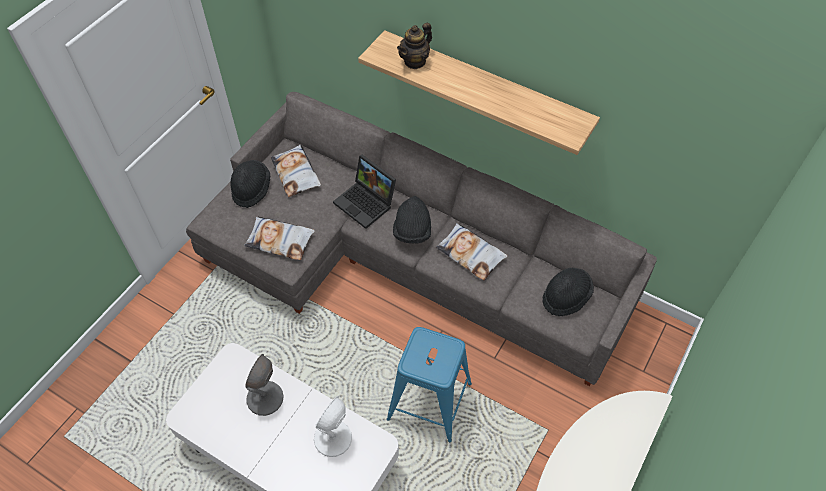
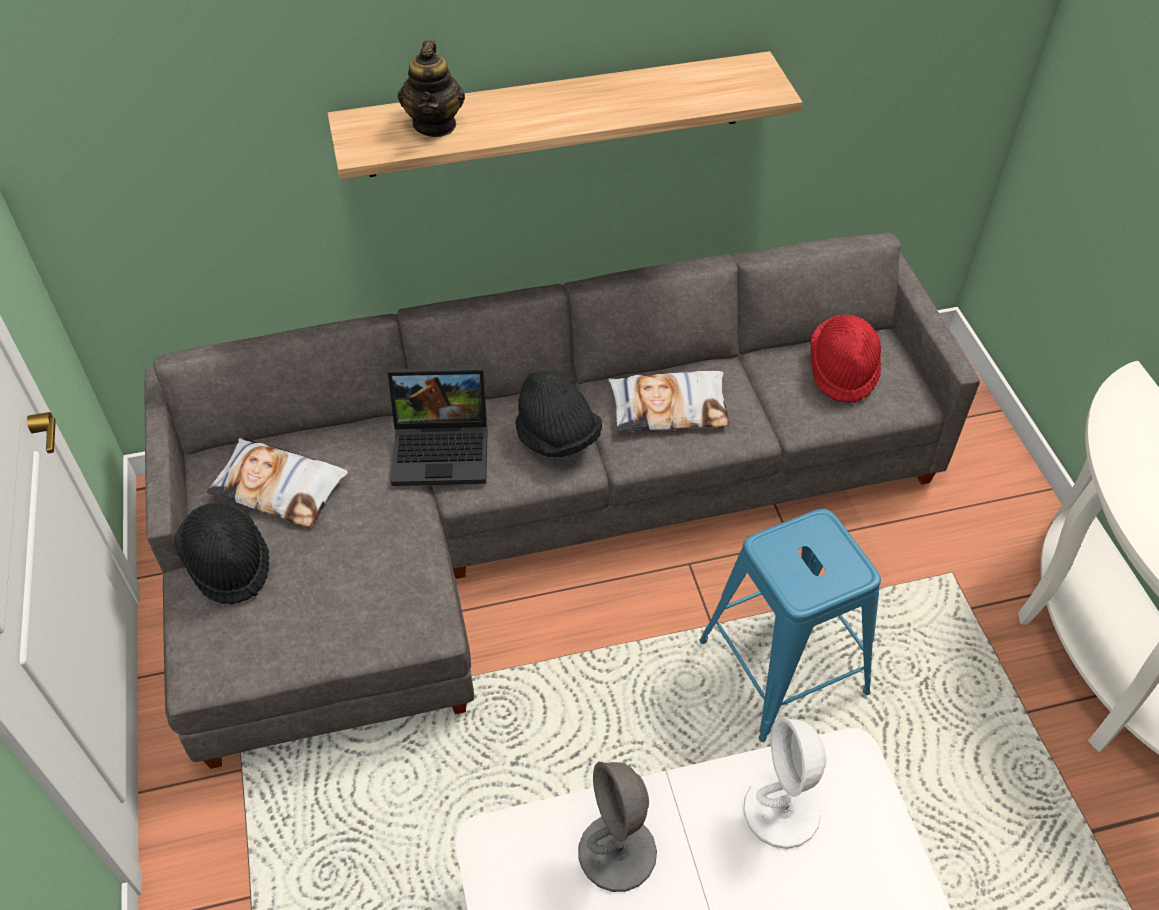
camera: 45 degrees left, 5 degrees down
pillow [244,216,315,260] -> none
black hat [543,268,594,316] -> red hat [810,314,881,403]

